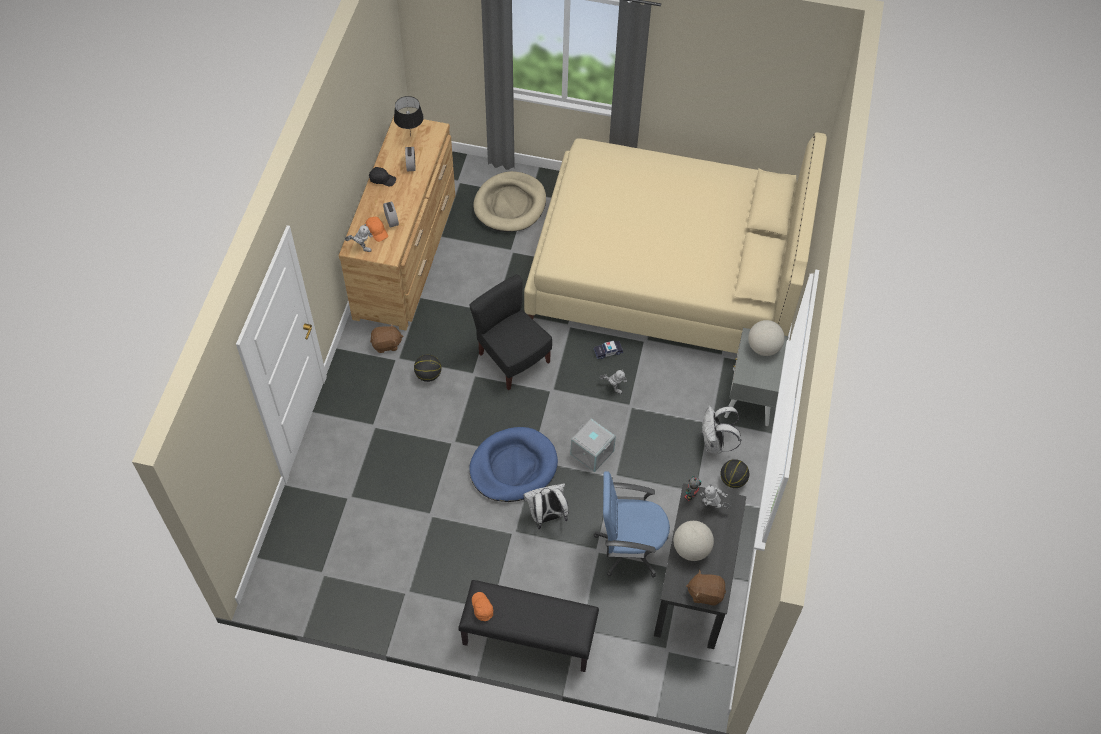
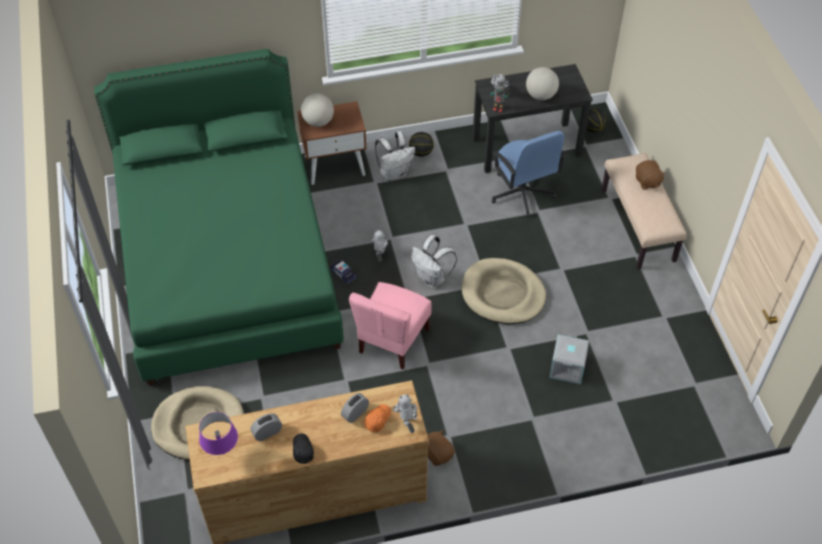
camera: 115 degrees left, 5 degrees down
black table lamp [394,96,424,136] -> purple table lamp [199,412,238,455]
basketball [414,354,441,382] -> basketball moved to [586,108,607,133]
black bench [458,580,599,672] -> beige bench [601,153,686,269]
blue dog bed [469,427,558,502] -> beige dog bed [462,258,546,324]
black chair [470,274,552,390] -> pink chair [349,282,431,369]
orange cap [472,592,493,621] -> none
white backpack [523,483,569,529] -> white backpack moved to [411,235,457,288]
beige bed [524,132,827,353] -> green bed [94,49,344,386]
grey storage box [570,418,616,472] -> grey storage box moved to [549,334,589,384]
brown plush toy [686,570,726,606] -> brown plush toy moved to [636,160,666,190]
grey nightstand [724,328,789,426] -> brown nightstand [297,101,367,185]

